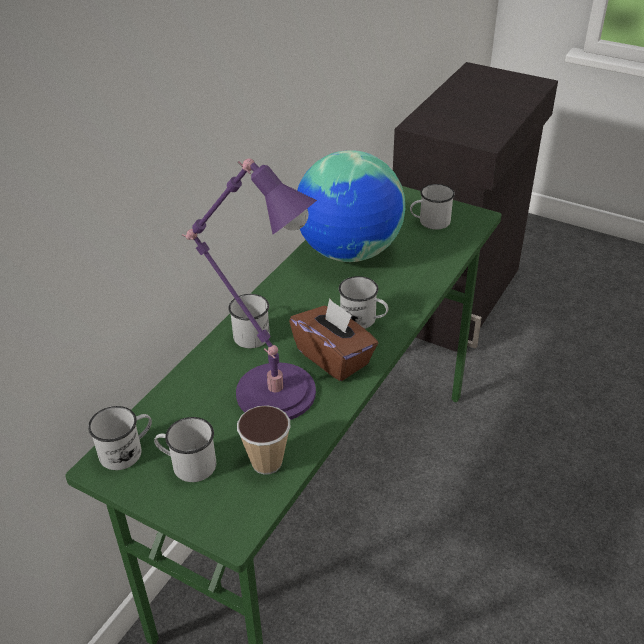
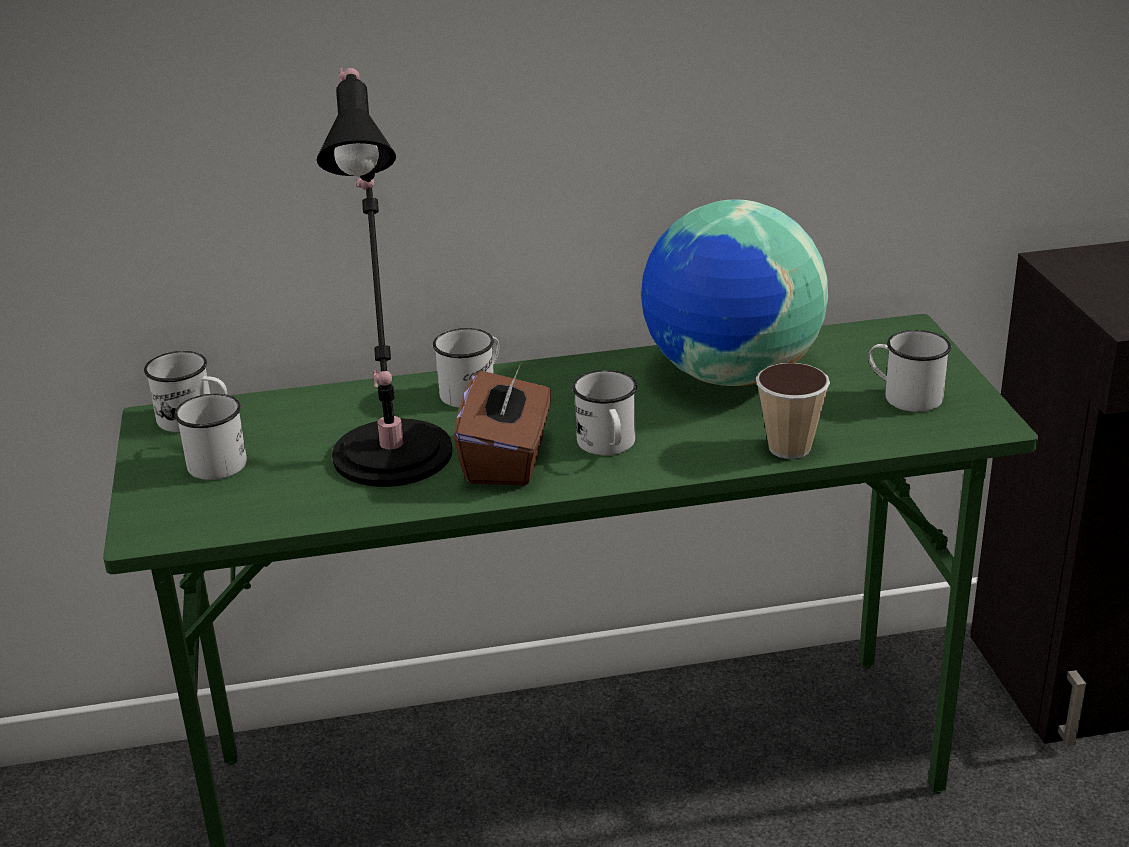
camera: 50 degrees right, 10 degrees down
purple table lamp [181,158,317,420] -> black table lamp [317,67,452,487]
cup [237,406,290,475] -> cup moved to [756,363,830,459]

